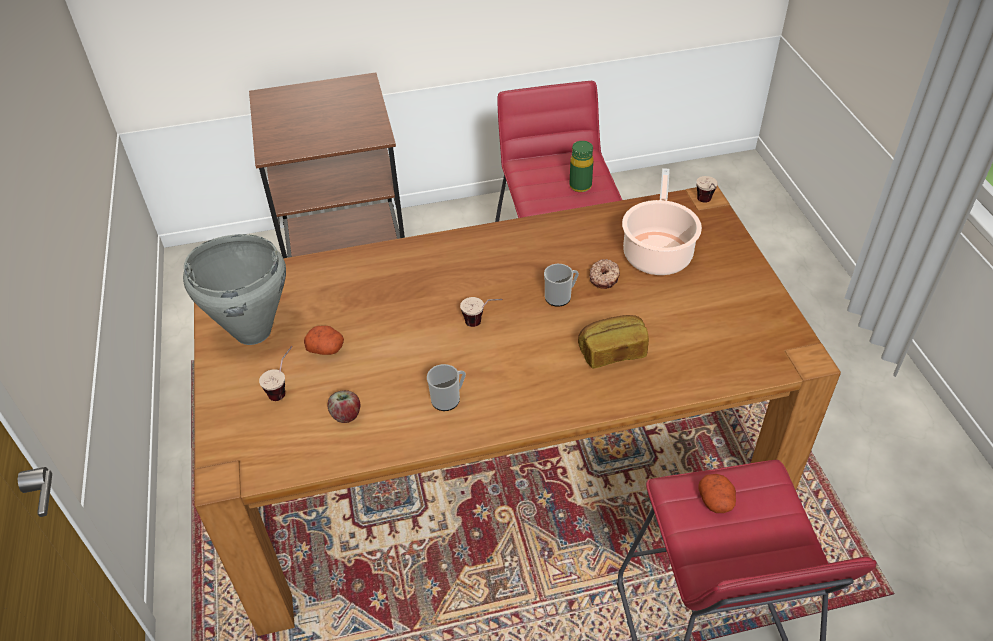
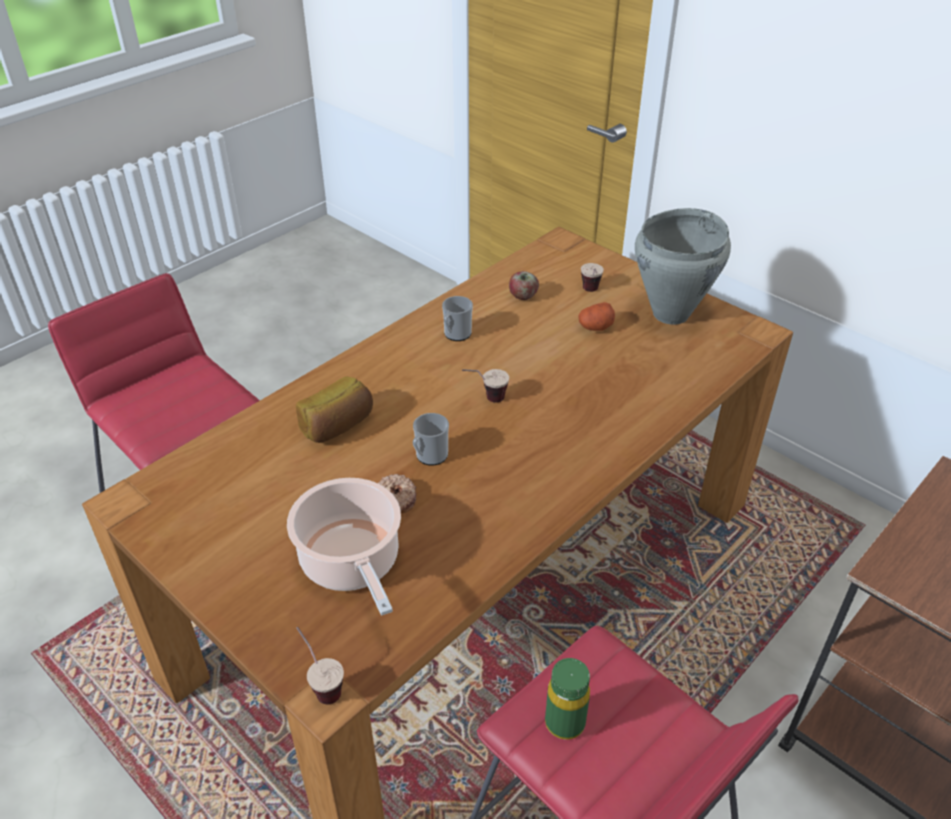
camera: 145 degrees right, 5 degrees down
potato [698,474,736,513] -> none

